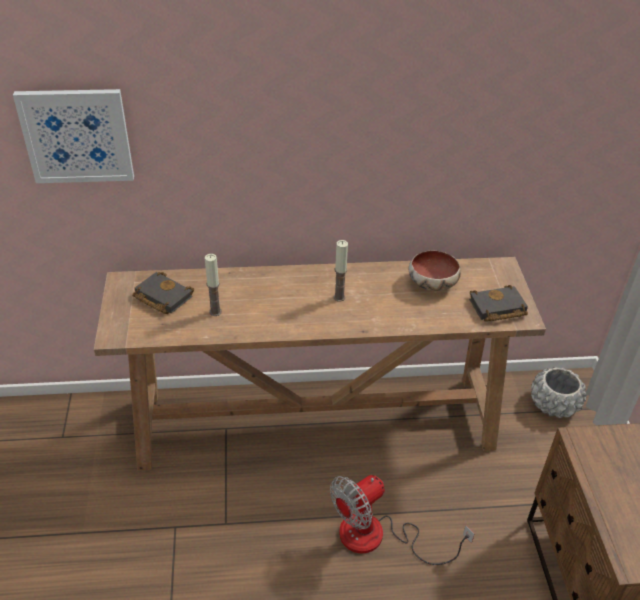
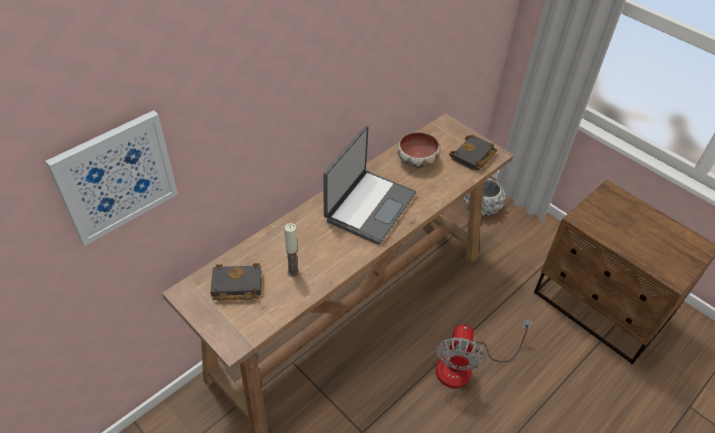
camera: 40 degrees left, 5 degrees up
candle [333,240,348,302] -> laptop [323,126,416,245]

